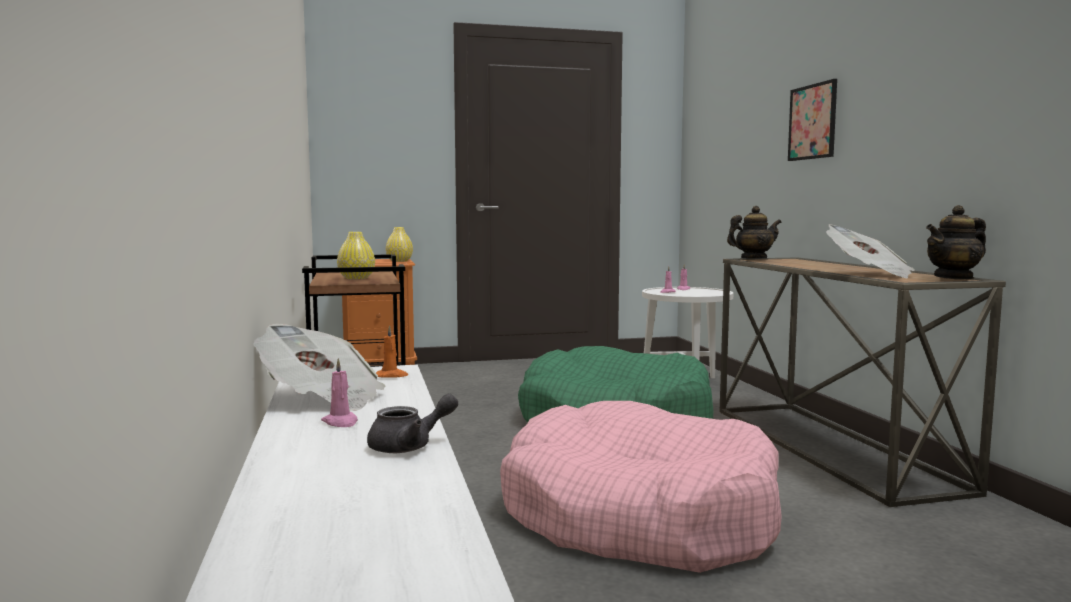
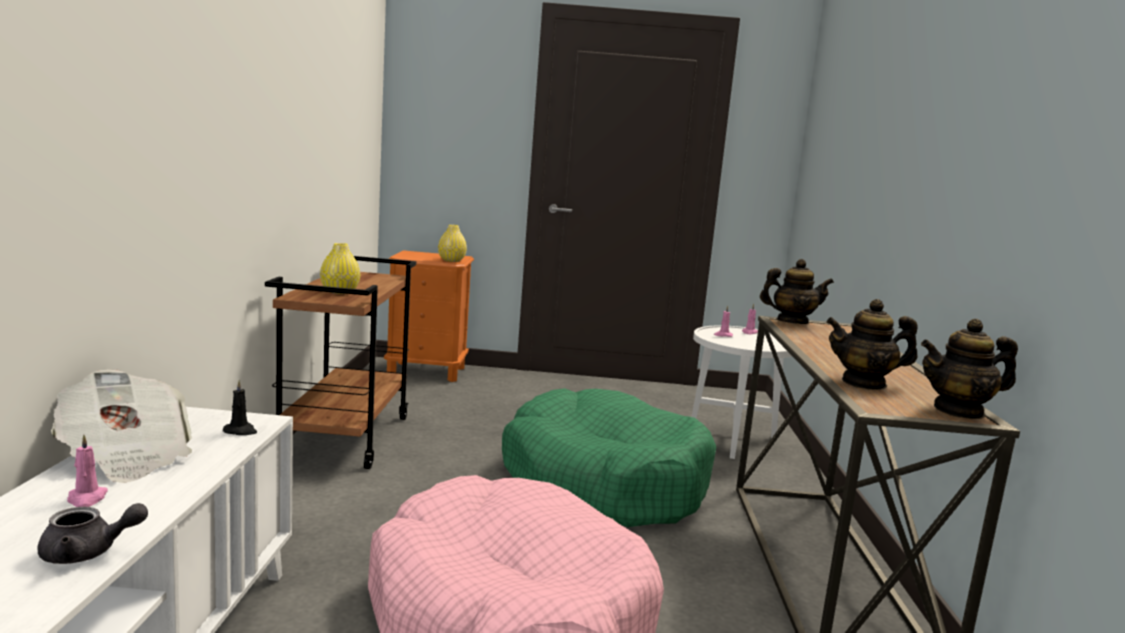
camera: 15 degrees right, 5 degrees up
orange candle [376,325,408,378] -> black candle [223,380,257,435]
picture [788,79,837,161] -> none
newspaper [826,224,915,278] -> teapot [826,299,918,390]

